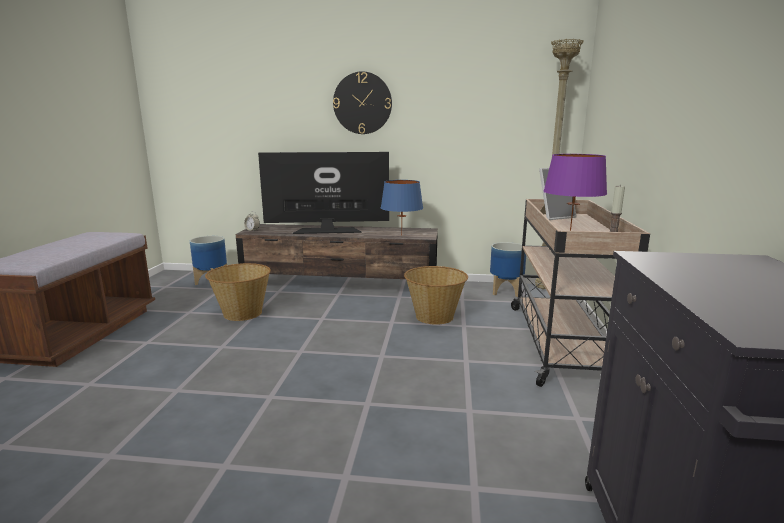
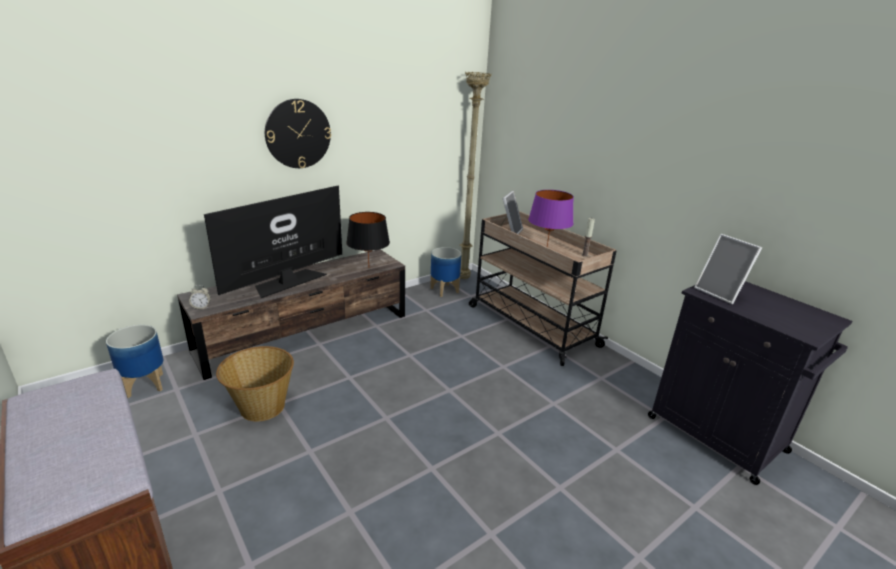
camera: 45 degrees left, 10 degrees up
blue table lamp [381,180,423,235] -> black table lamp [346,212,390,267]
basket [404,266,468,325] -> none
none -> picture frame [694,234,762,304]

